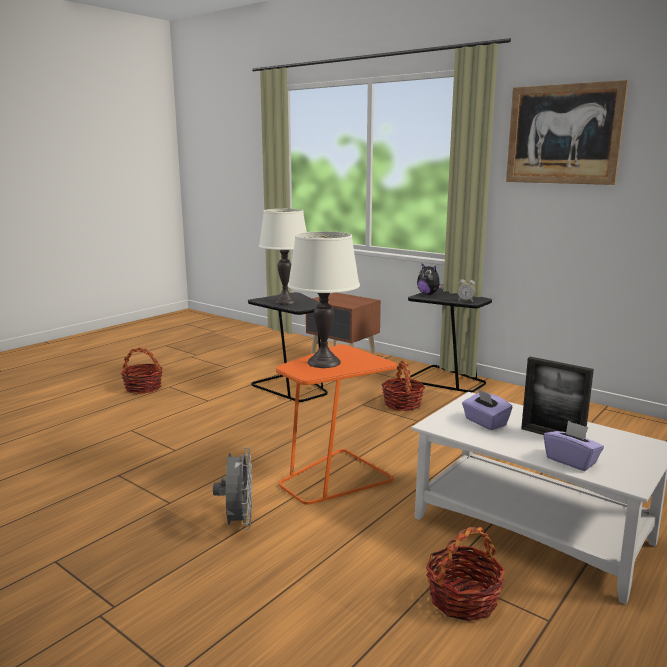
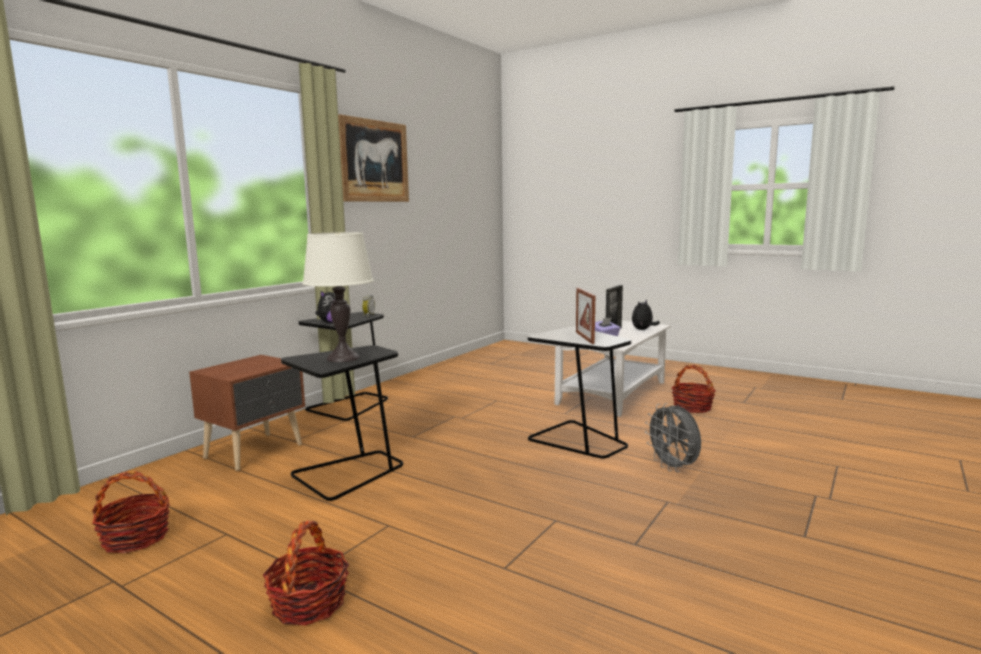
camera: 95 degrees left, 5 degrees down
grey fan [213,447,252,530] -> grey fan turned 105 degrees counterclockwise [645,403,701,472]
orange side table [276,344,397,505] -> black side table [527,326,631,459]
white table lamp [288,231,360,368] -> picture frame [576,288,595,344]
basket [381,361,425,411] -> basket moved to [92,471,170,553]
purple tissue box [544,421,604,471] -> plush toy [632,300,660,330]

